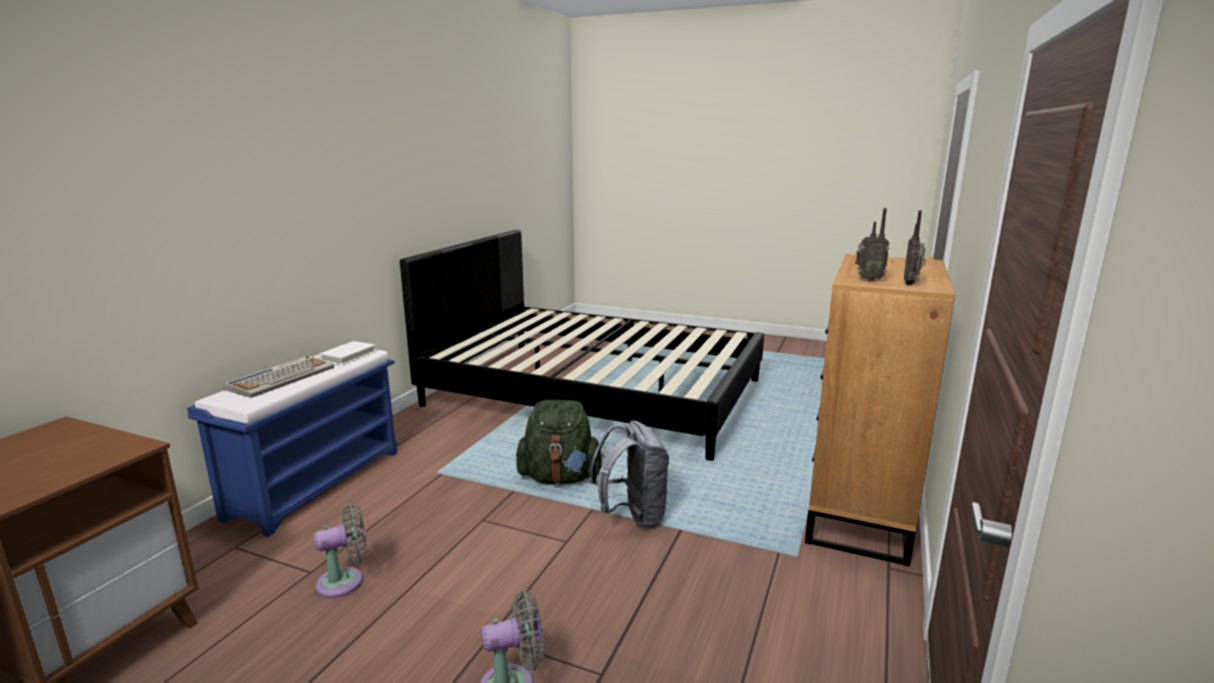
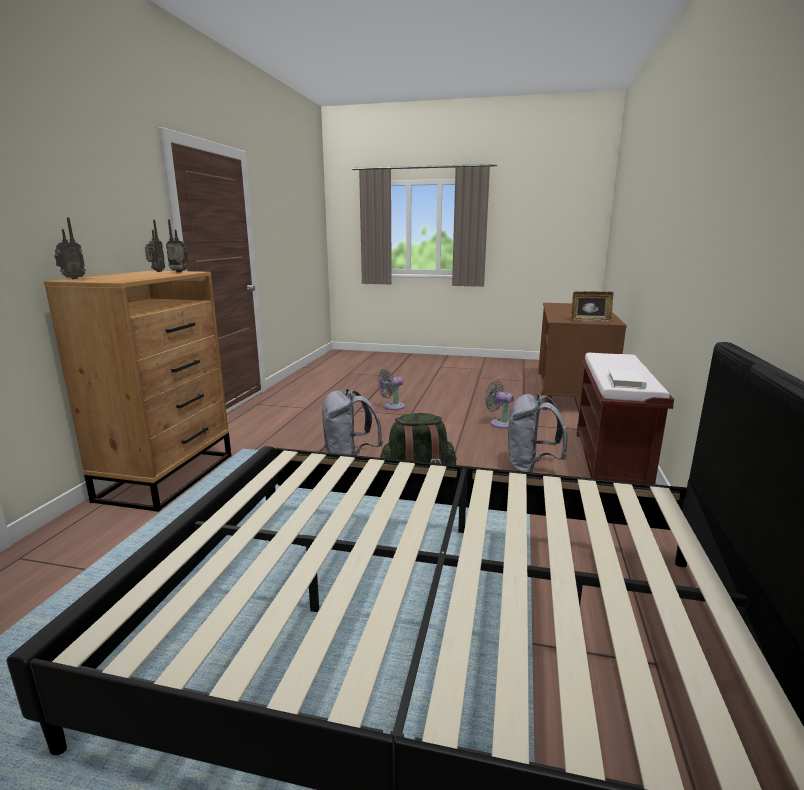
camera: 170 degrees right, 0 degrees up
blue bench [187,345,397,537] -> brown bench [576,353,674,484]
keyboard [223,355,334,398] -> none
grey fan [314,503,368,598] -> grey fan turned 75 degrees clockwise [484,380,514,429]
none -> radio [54,217,86,279]
none -> grey backpack [508,394,568,472]
none -> picture frame [571,291,614,322]

